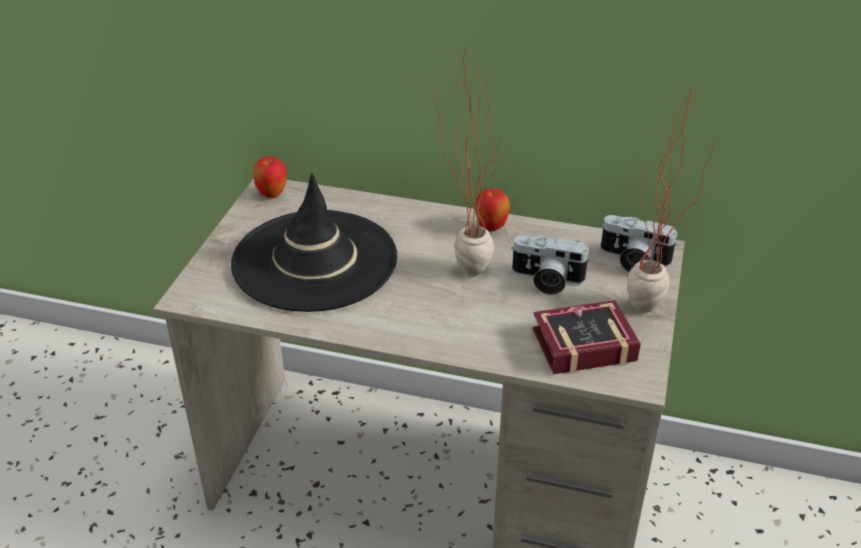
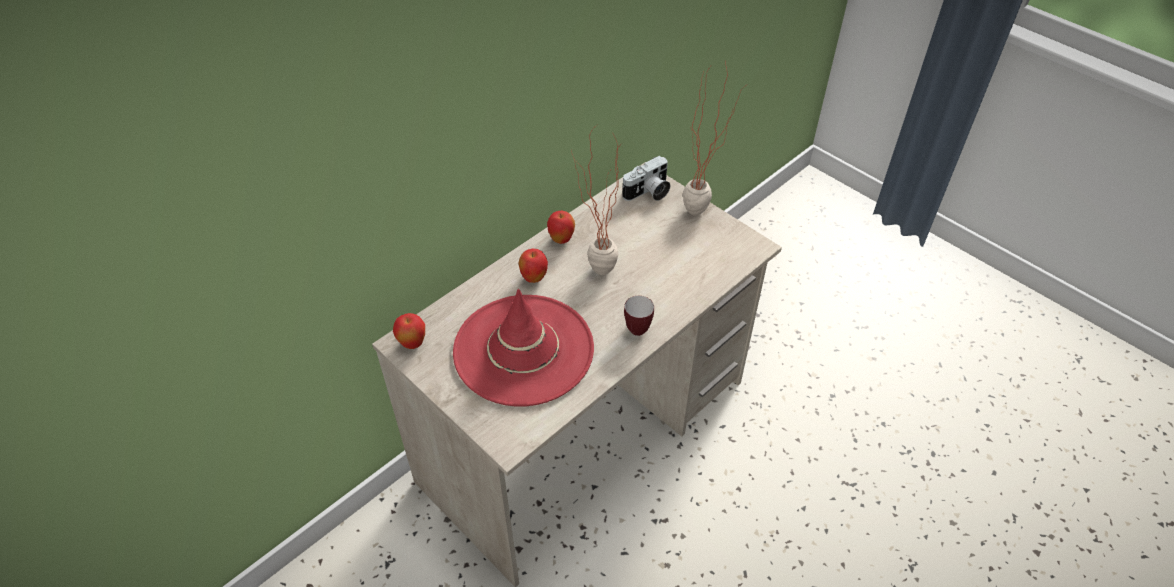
camera: 60 degrees left, 10 degrees up
black hat [231,173,397,312] -> red hat [453,289,594,407]
camera [511,235,590,295] -> none
book [532,300,641,374] -> none
none -> apple [518,248,548,283]
none -> mug [624,296,654,336]

